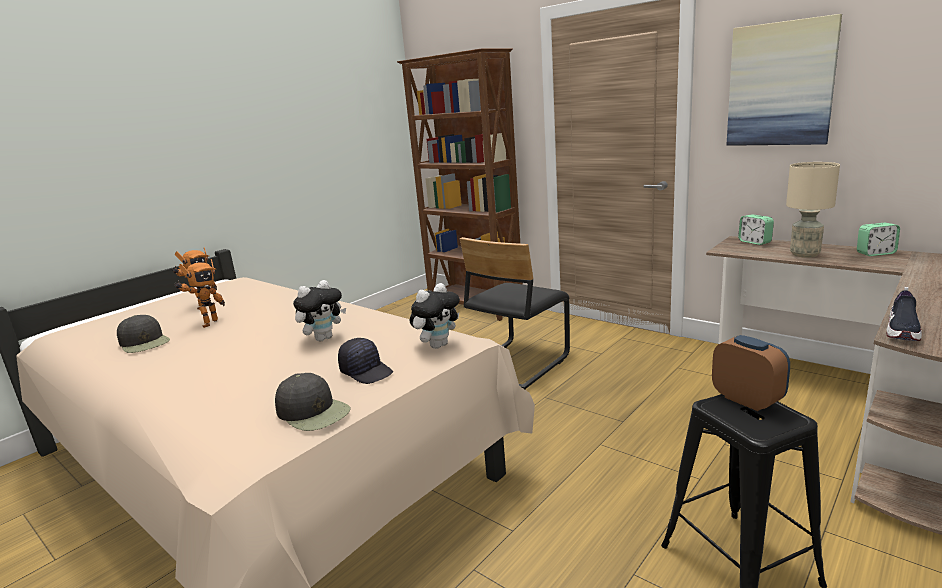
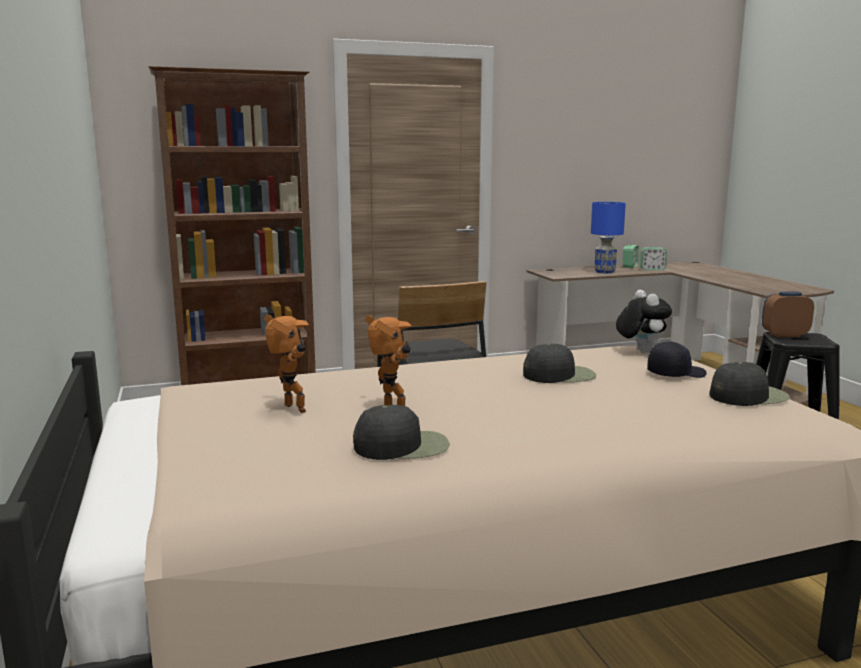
camera: 60 degrees left, 5 degrees down
plush toy [293,280,346,342] -> black cap [523,344,596,383]
picture [726,14,842,146] -> none
alarm clock [738,214,774,245] -> alarm clock moved to [640,247,667,270]
beige table lamp [786,162,840,258] -> blue table lamp [591,202,626,273]
shoe [887,287,922,341] -> none

